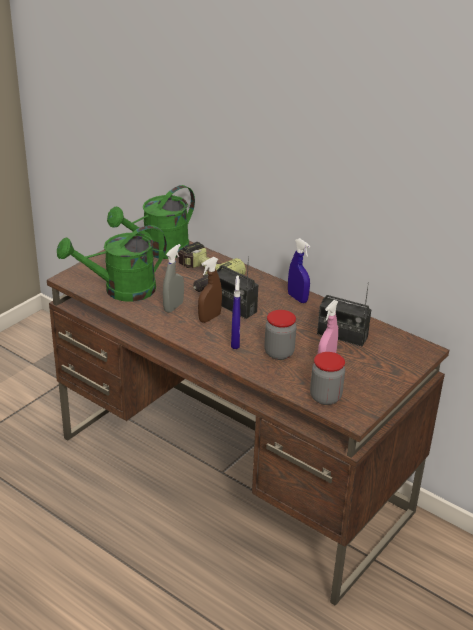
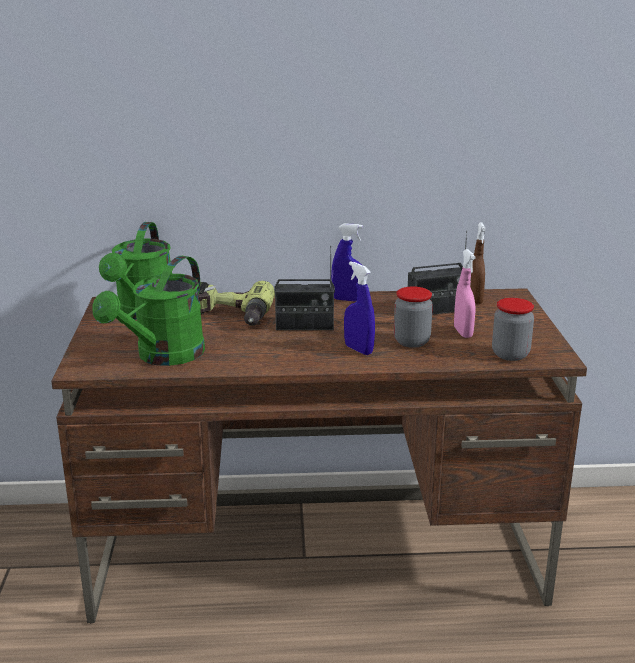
camera: 40 degrees left, 10 degrees down
grey spray bottle [163,244,184,313] -> none
brown spray bottle [198,257,222,323] -> brown spray bottle moved to [470,222,486,304]

